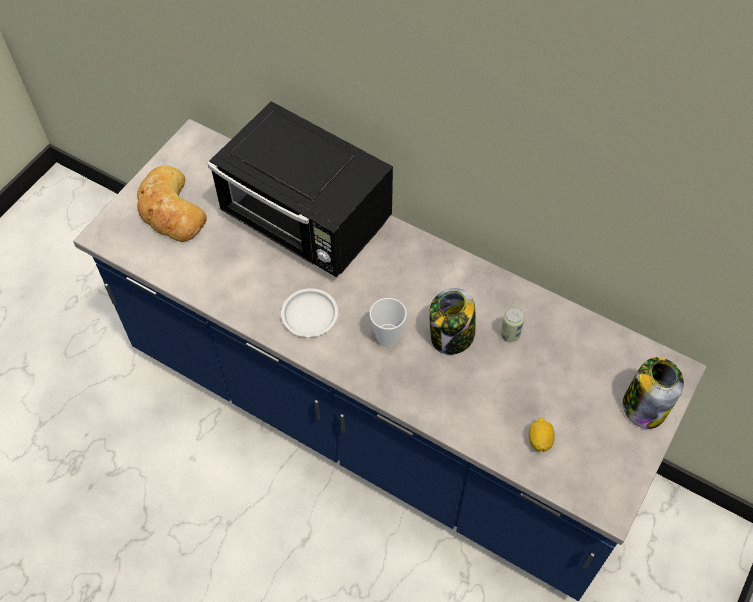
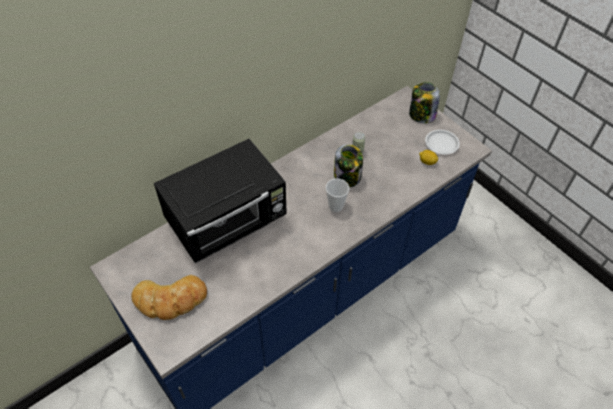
camera: 70 degrees left, 5 degrees down
white plate [281,288,338,337] -> white plate moved to [425,130,460,155]

